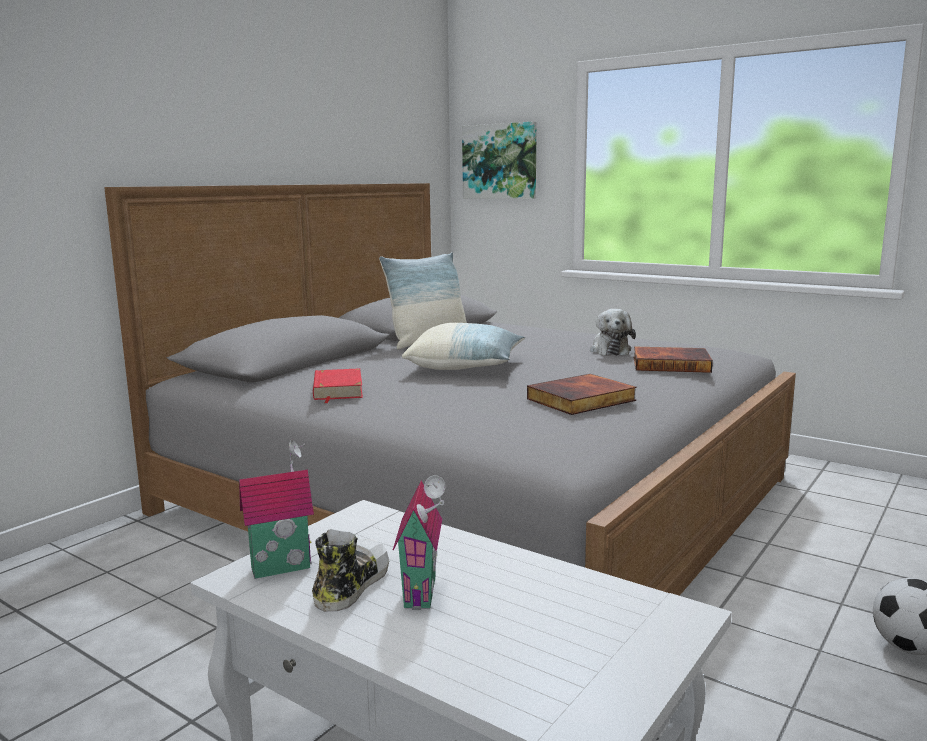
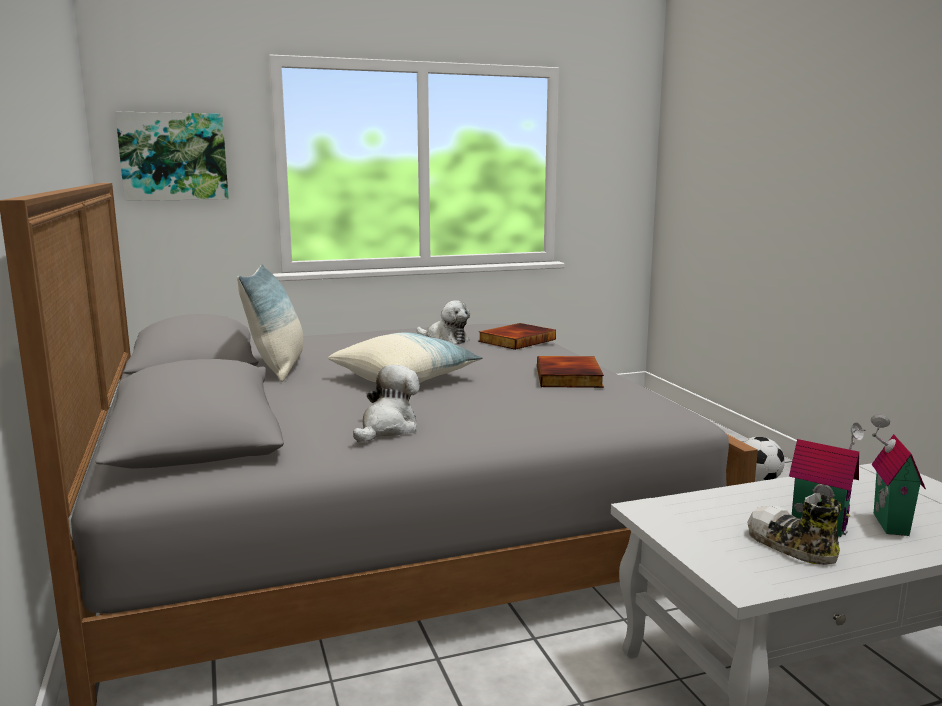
camera: 55 degrees left, 0 degrees up
toy house [239,439,314,579] -> toy house moved to [871,414,926,536]
red book [313,368,363,403] -> plush toy [353,365,420,442]

